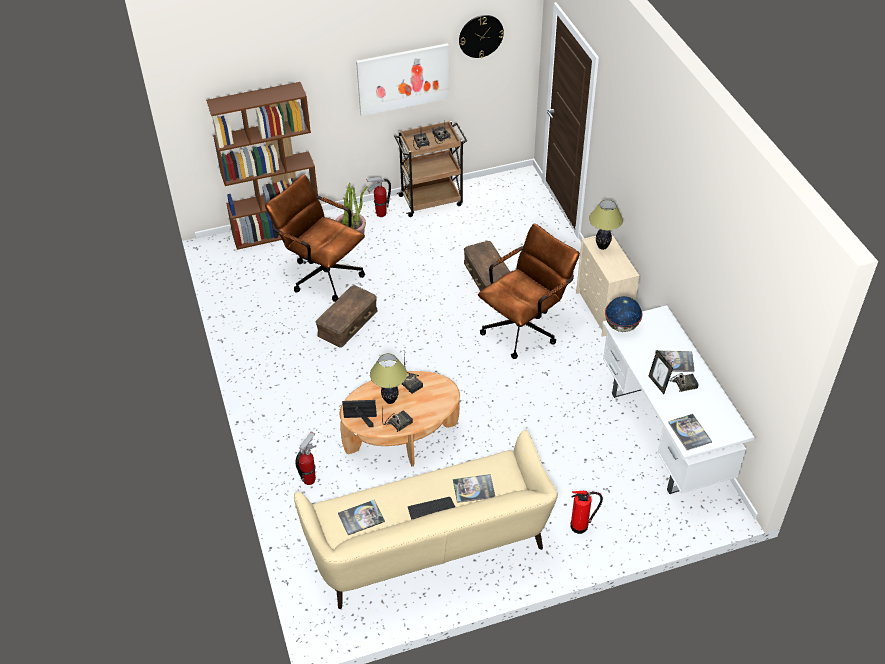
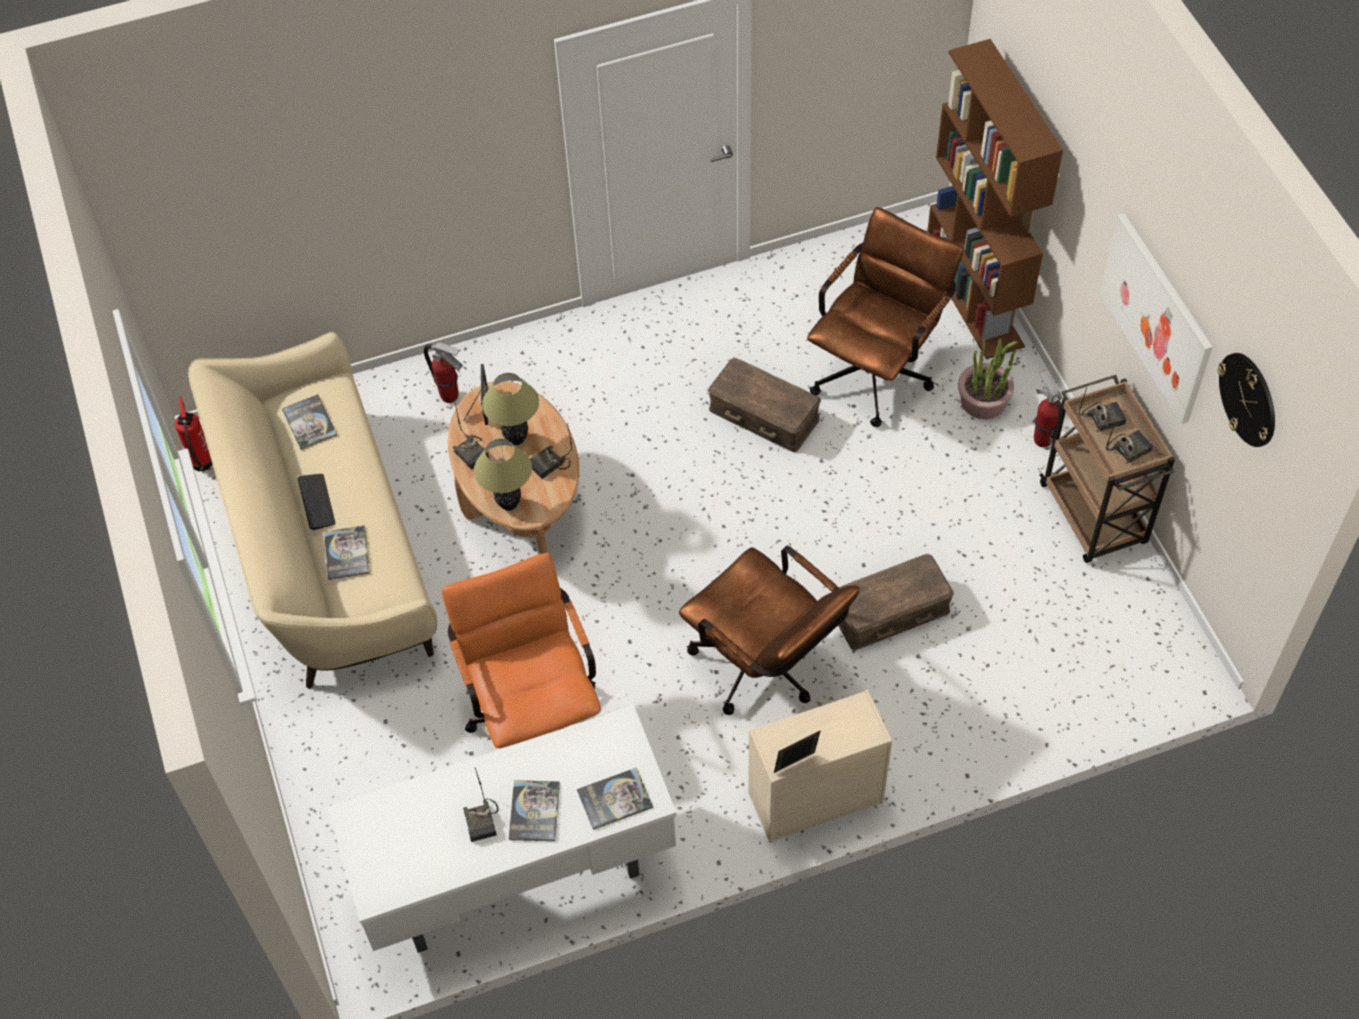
camera: 90 degrees right, 10 degrees up
fire extinguisher [570,491,603,534] -> fire extinguisher moved to [175,396,213,471]
table lamp [589,200,623,250] -> table lamp moved to [474,439,532,511]
globe [605,296,642,332] -> none
picture frame [649,350,673,394] -> picture frame moved to [774,730,821,773]
book [668,414,712,450] -> book moved to [577,768,653,830]
none -> orange office chair [442,553,601,748]

